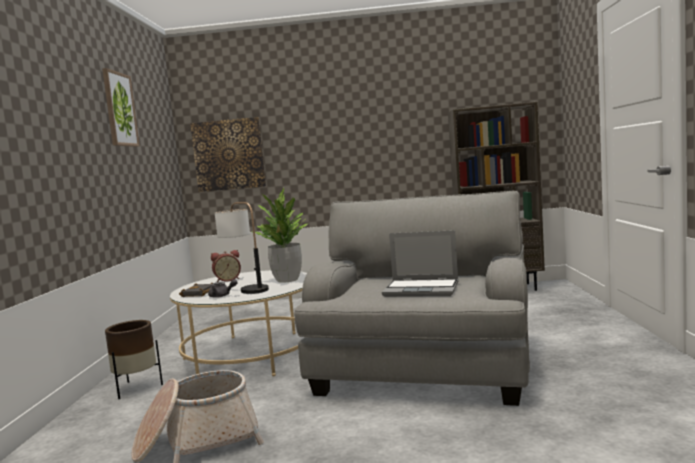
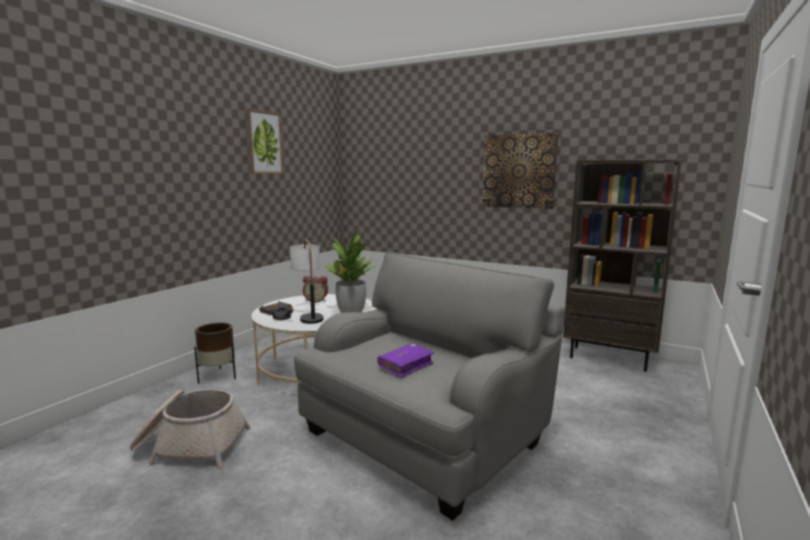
camera: 25 degrees right, 5 degrees up
picture [190,117,266,192] -> picture moved to [482,133,558,209]
laptop [382,230,458,297] -> purple book [377,344,434,378]

